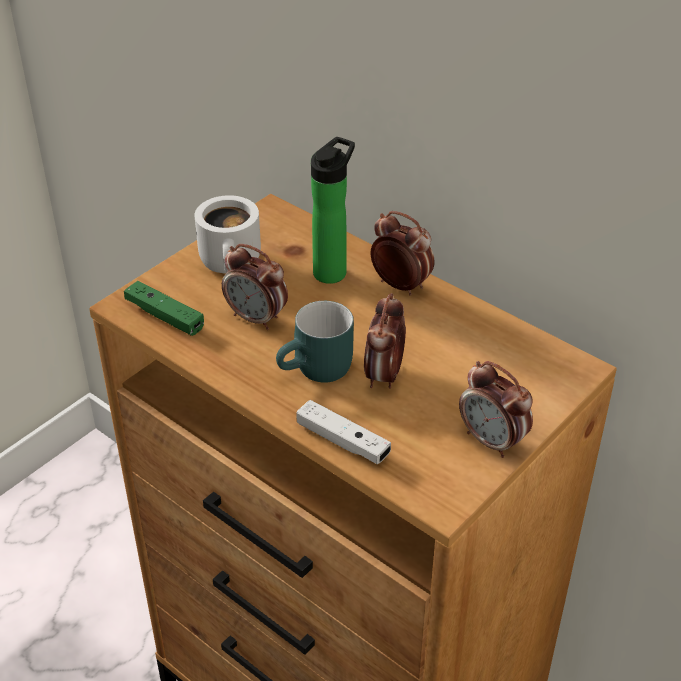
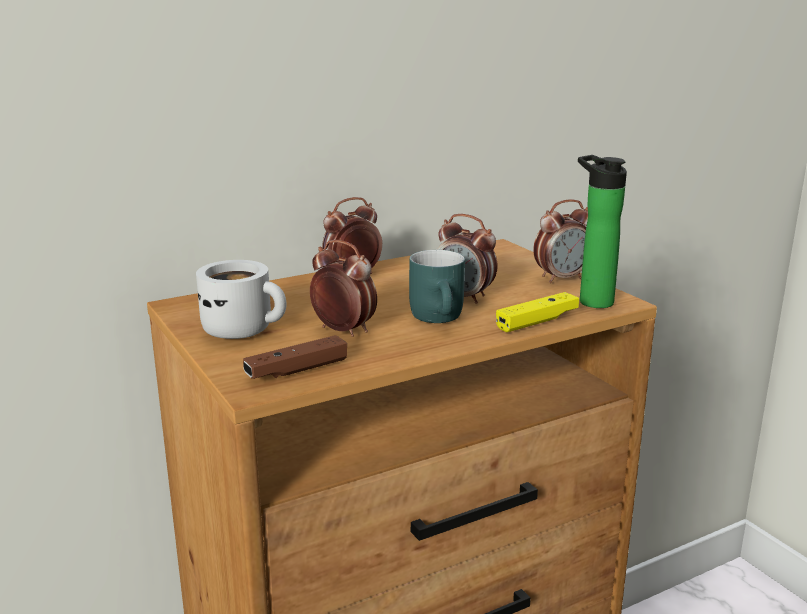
camera: 70 degrees left, 20 degrees down
green game controller [124,281,204,336] -> brown game controller [243,335,347,379]
alarm clock [222,244,288,330] -> alarm clock turned 105 degrees counterclockwise [310,240,377,337]
white game controller [296,400,391,464] -> yellow game controller [496,292,579,332]
bottle [311,137,355,284] -> bottle moved to [578,155,627,308]

